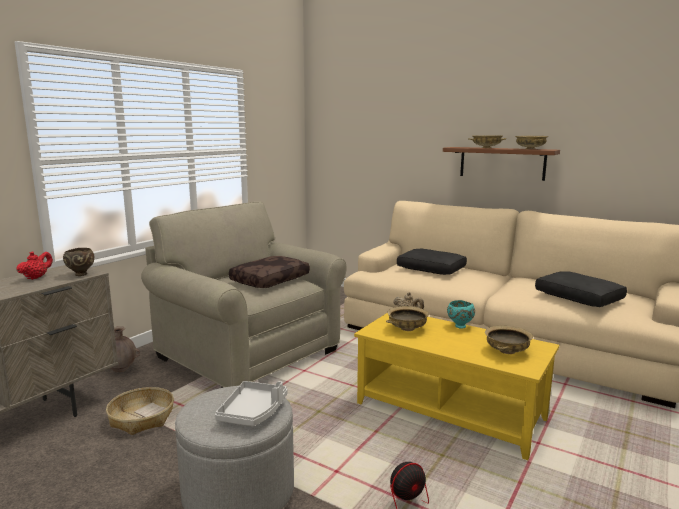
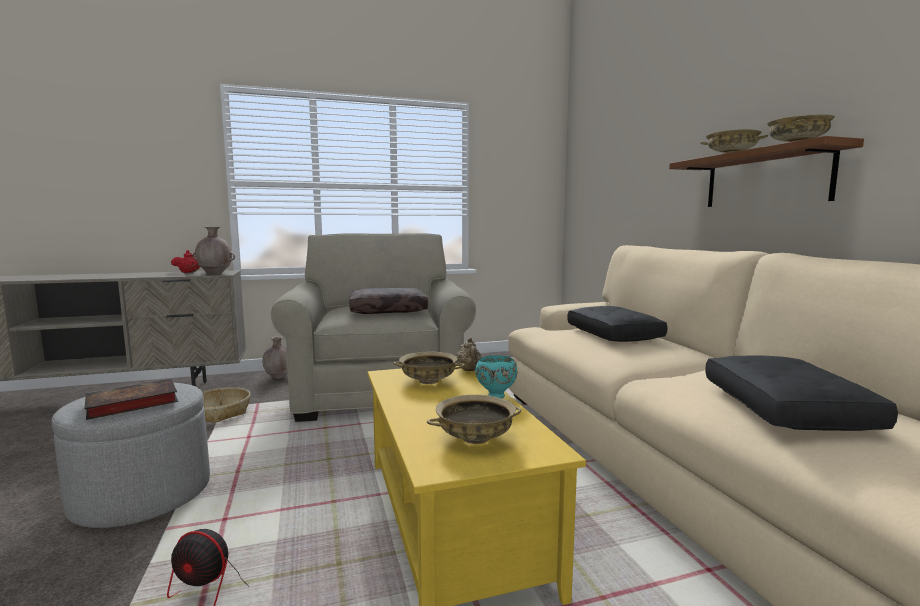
camera: 40 degrees right, 5 degrees down
brown bowl [63,248,95,276] -> brown vase [193,227,235,274]
grey tray [215,381,288,426] -> book [84,379,178,420]

